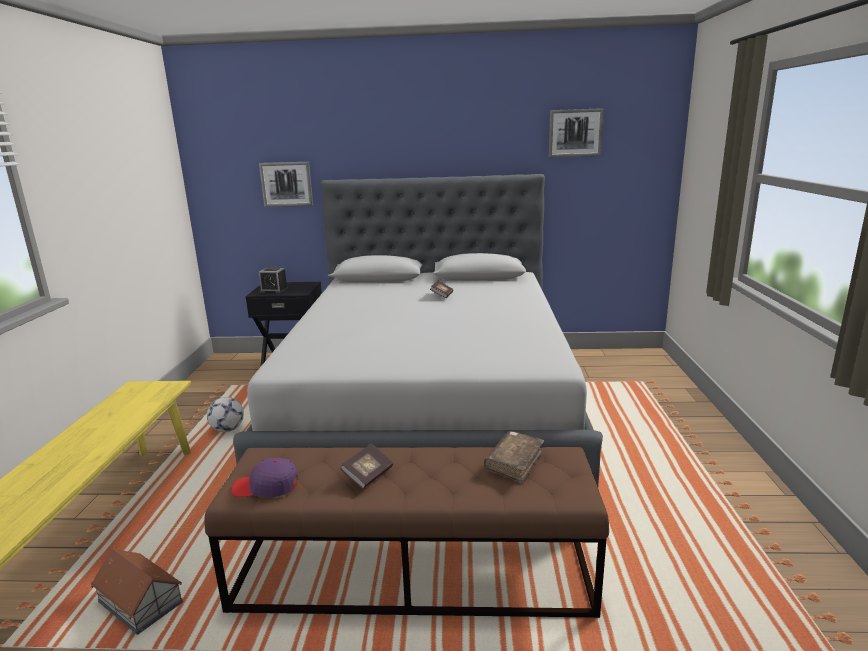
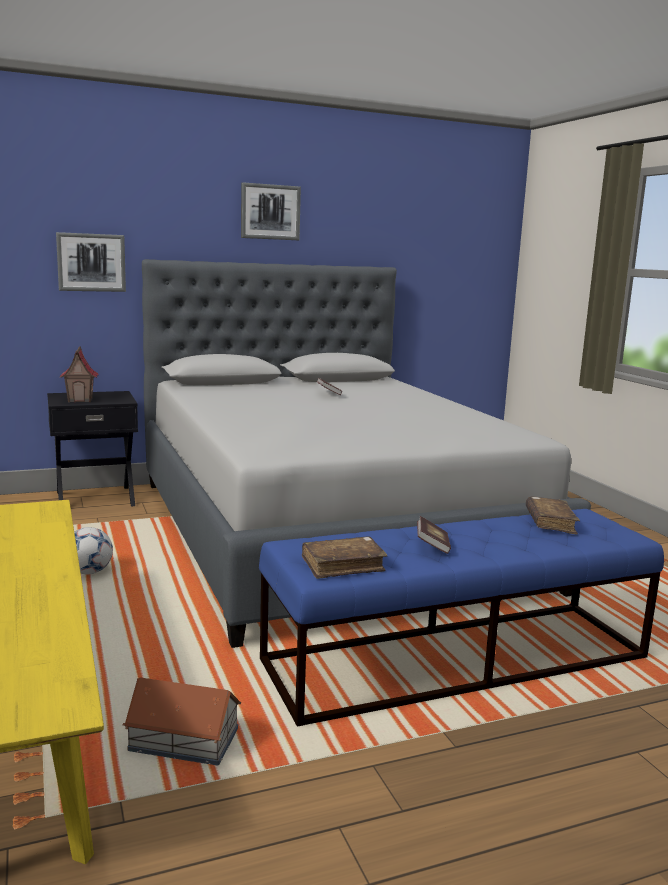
camera: 25 degrees left, 5 degrees down
brown bench [204,447,609,618] -> blue bench [259,509,664,727]
purple cap [231,458,298,497] -> brown book [302,536,388,579]
alarm clock [259,266,288,293] -> toy house [60,346,99,402]
picture [549,108,604,158] -> picture moved to [241,182,301,240]

